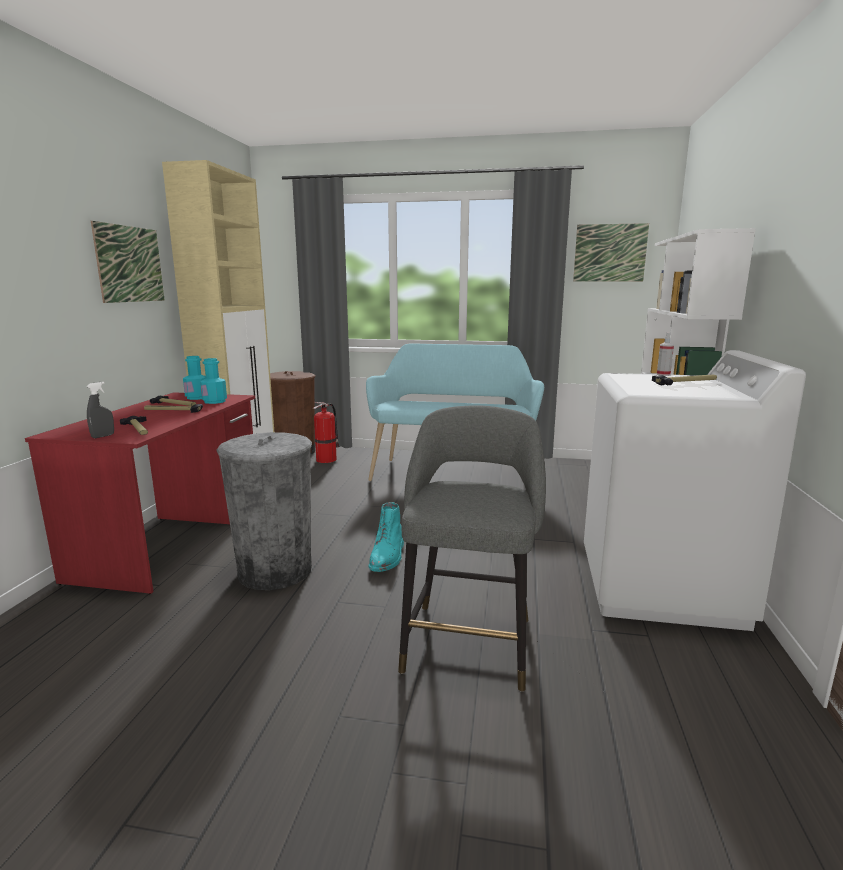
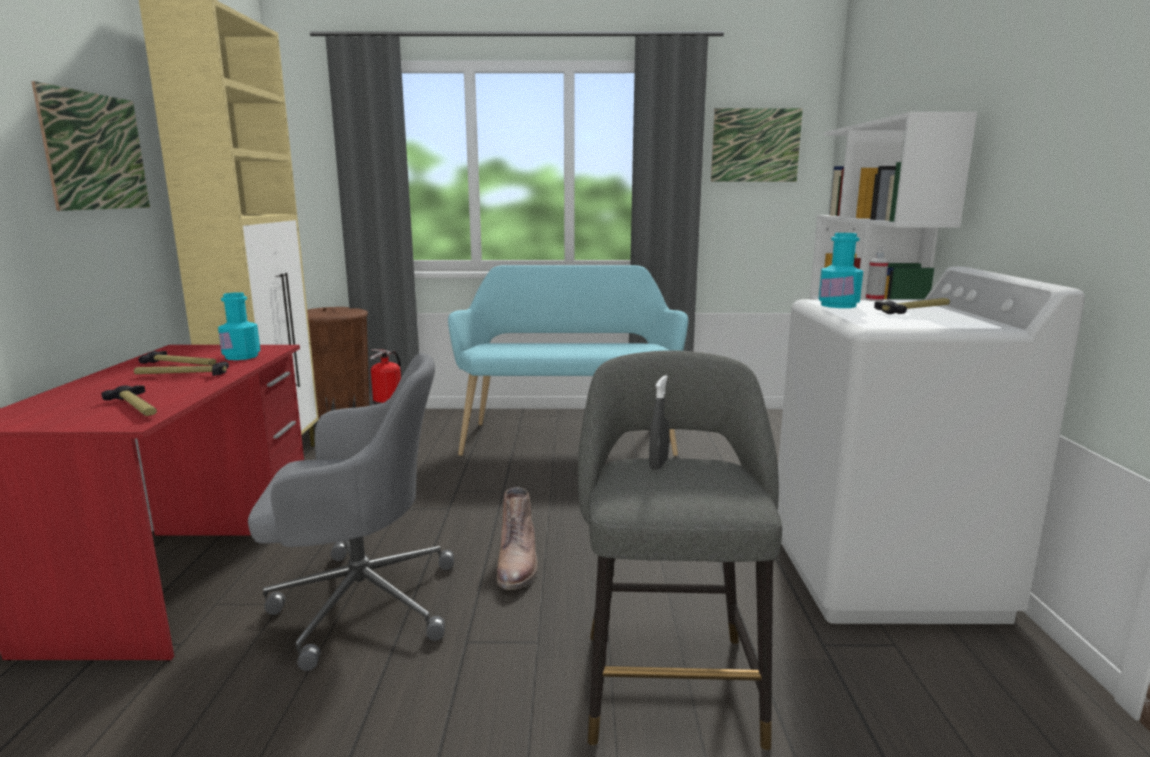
camera: 10 degrees left, 0 degrees up
grey spray bottle [86,382,114,438] -> grey spray bottle moved to [649,375,670,470]
turquoise bottle [183,356,206,400] -> turquoise bottle moved to [819,233,863,308]
grey trash can [217,432,312,590] -> grey office chair [248,353,454,671]
turquoise boot [368,502,404,572] -> brown boot [497,487,538,590]

